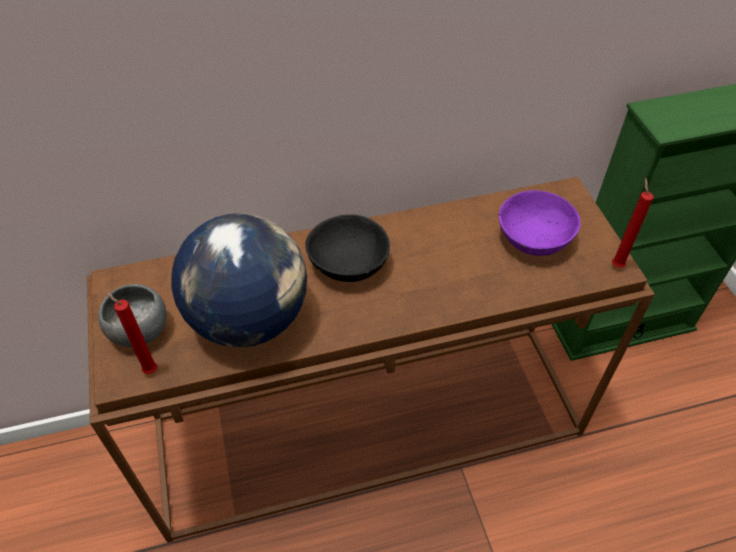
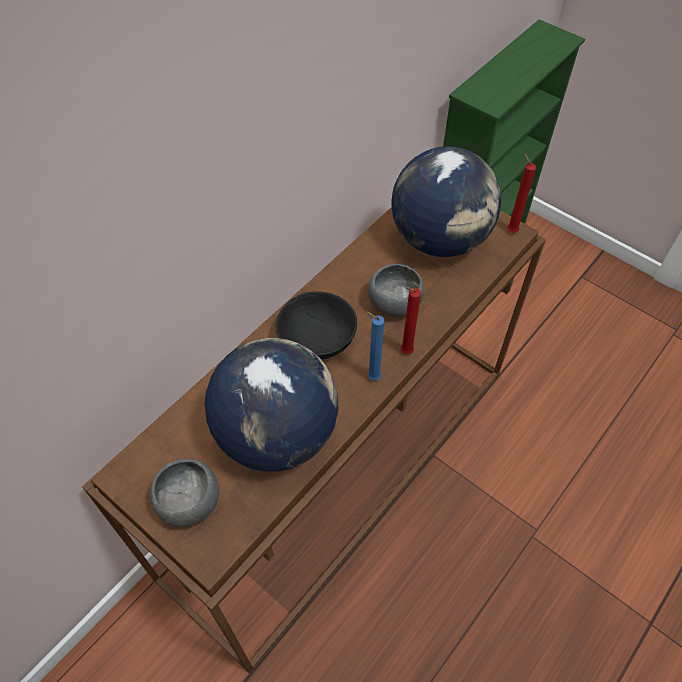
camera: 35 degrees left, 5 degrees up
red candle [105,291,157,374] -> red candle moved to [401,286,421,354]
purple bowl [499,190,581,256] -> globe [391,146,501,257]
none -> blue candle [366,312,384,381]
none -> grey bowl [368,264,424,317]

